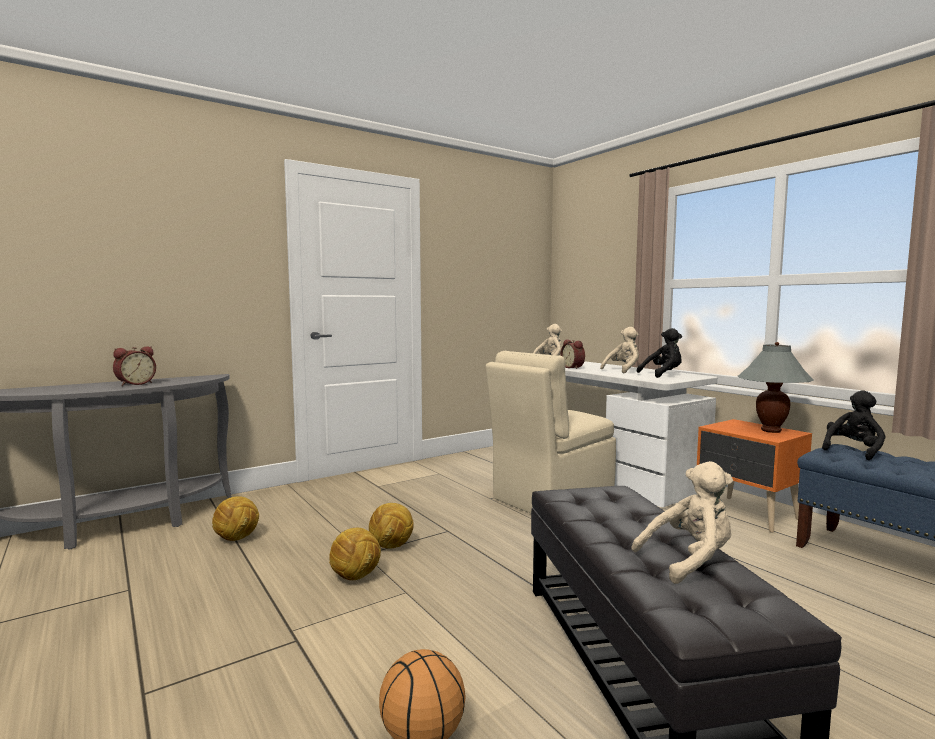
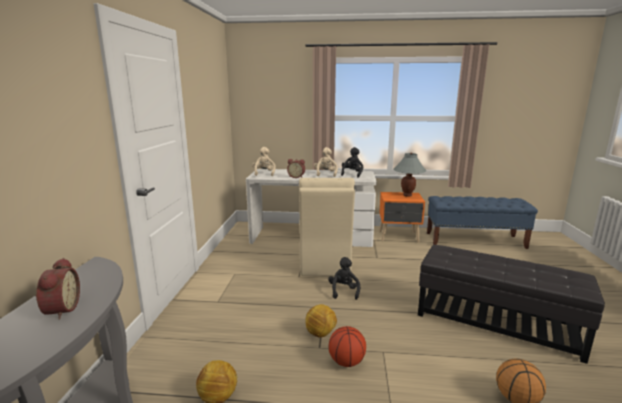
camera: 50 degrees left, 10 degrees up
football [329,528,381,580] -> basketball [328,326,366,367]
beige plush toy [632,461,733,584] -> none
black plush toy [822,390,885,460] -> black plush toy moved to [328,257,360,300]

